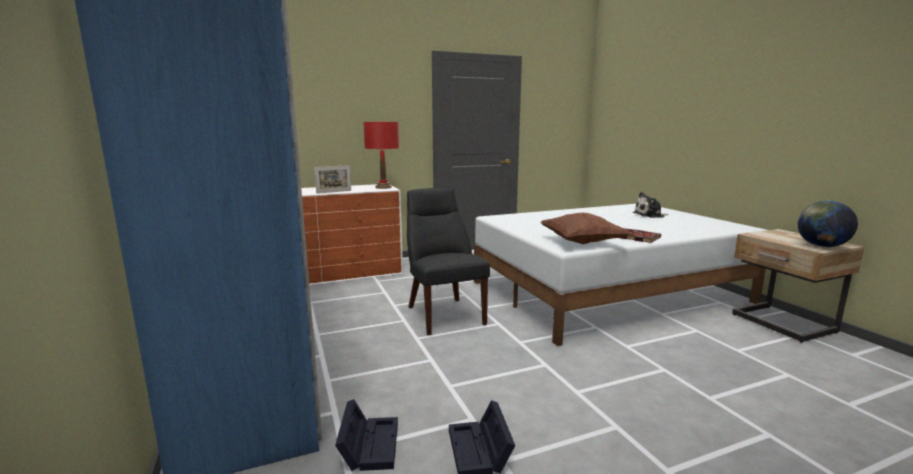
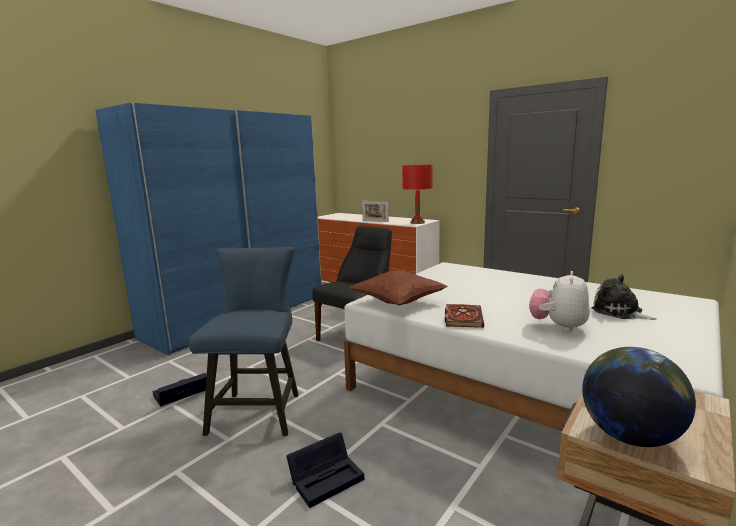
camera: 60 degrees right, 0 degrees up
black storage box [335,399,398,471] -> black storage box moved to [286,433,364,508]
none -> blue chair [189,247,298,436]
none -> plush toy [529,271,590,332]

